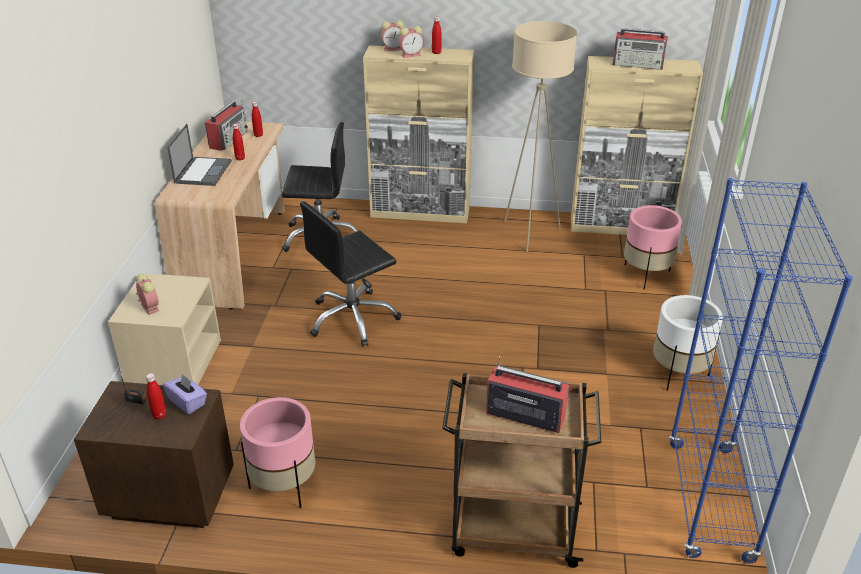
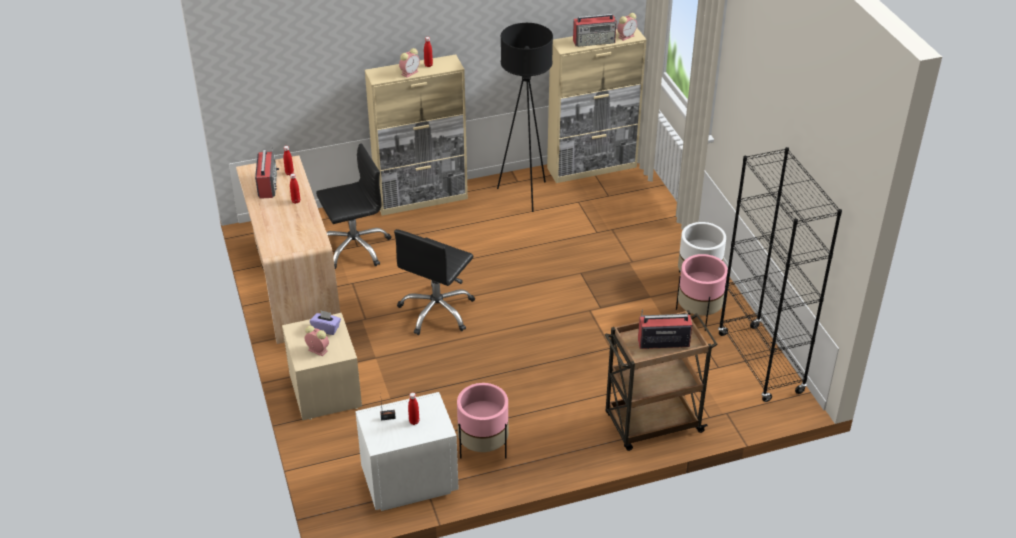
camera: 25 degrees left, 5 degrees up
brown nightstand [74,381,234,528] -> white nightstand [355,392,459,511]
purple tissue box [163,374,207,414] -> purple tissue box moved to [310,310,341,335]
laptop [167,124,232,186] -> none
alarm clock [381,20,404,51] -> alarm clock moved to [617,13,637,41]
beige floor lamp [504,21,577,252] -> black floor lamp [497,23,553,212]
pink planter [624,205,682,290] -> pink planter moved to [676,254,728,331]
blue bookcase [669,178,853,563] -> black bookcase [718,147,842,402]

